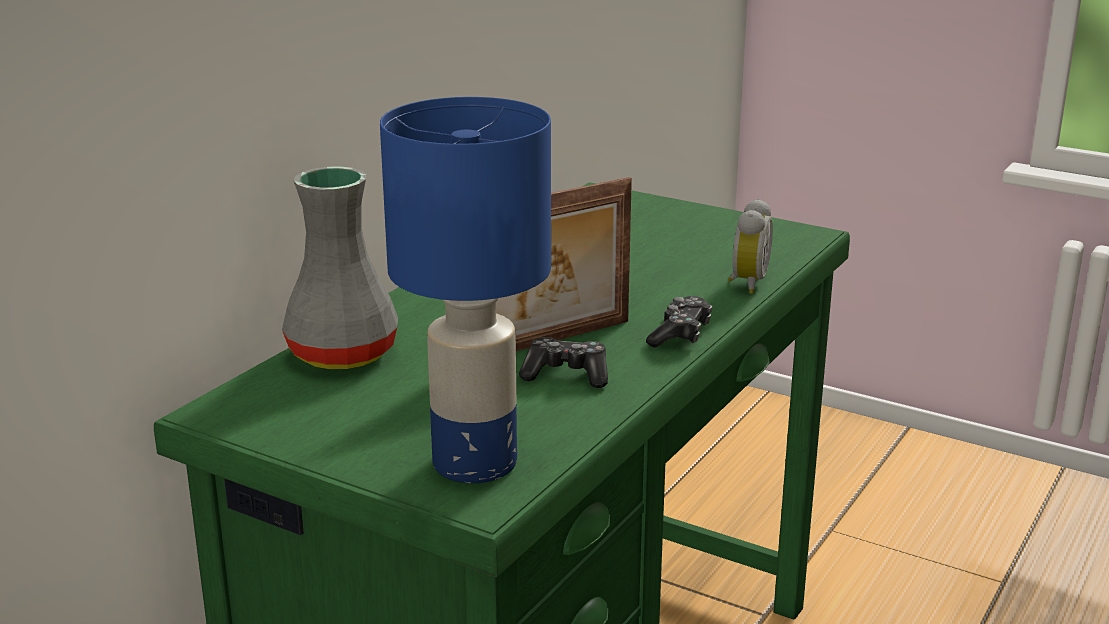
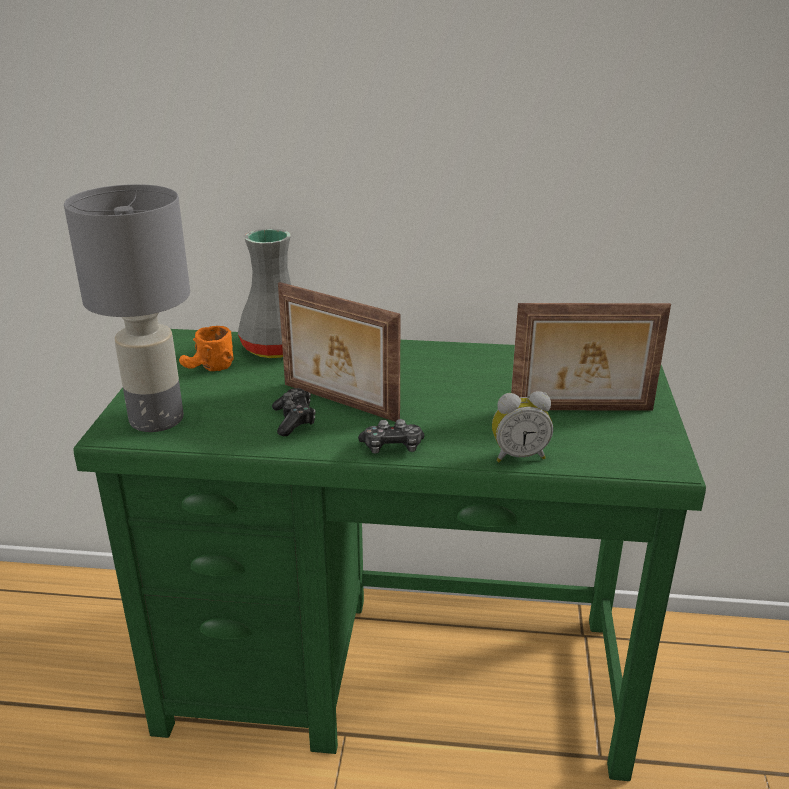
camera: 65 degrees right, 5 degrees up
blue table lamp [380,97,551,483] -> grey table lamp [64,184,190,432]
none -> orange mug [179,326,234,371]
none -> picture frame [511,303,671,411]

